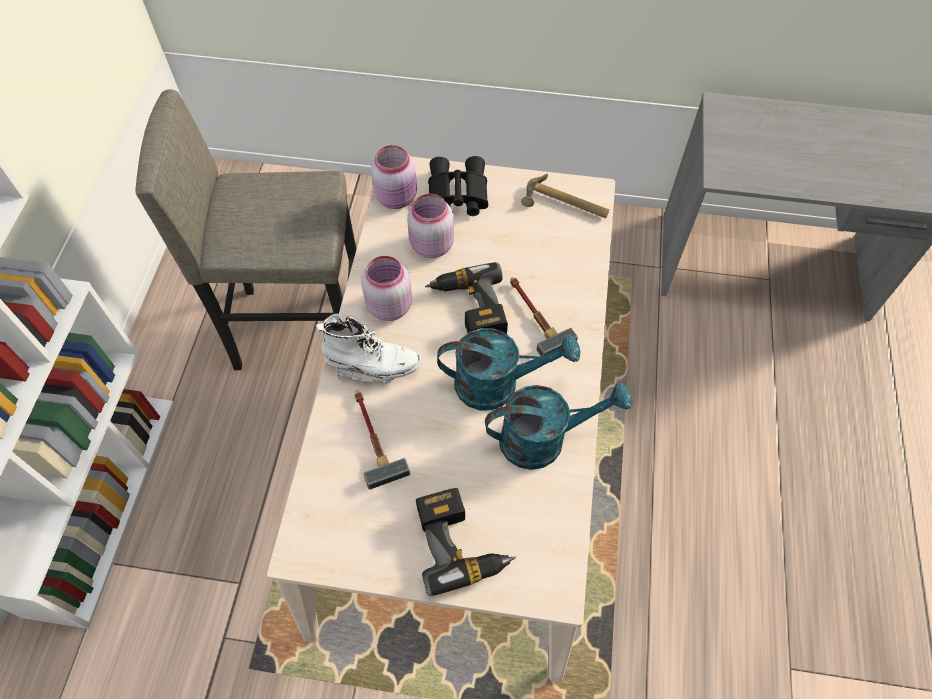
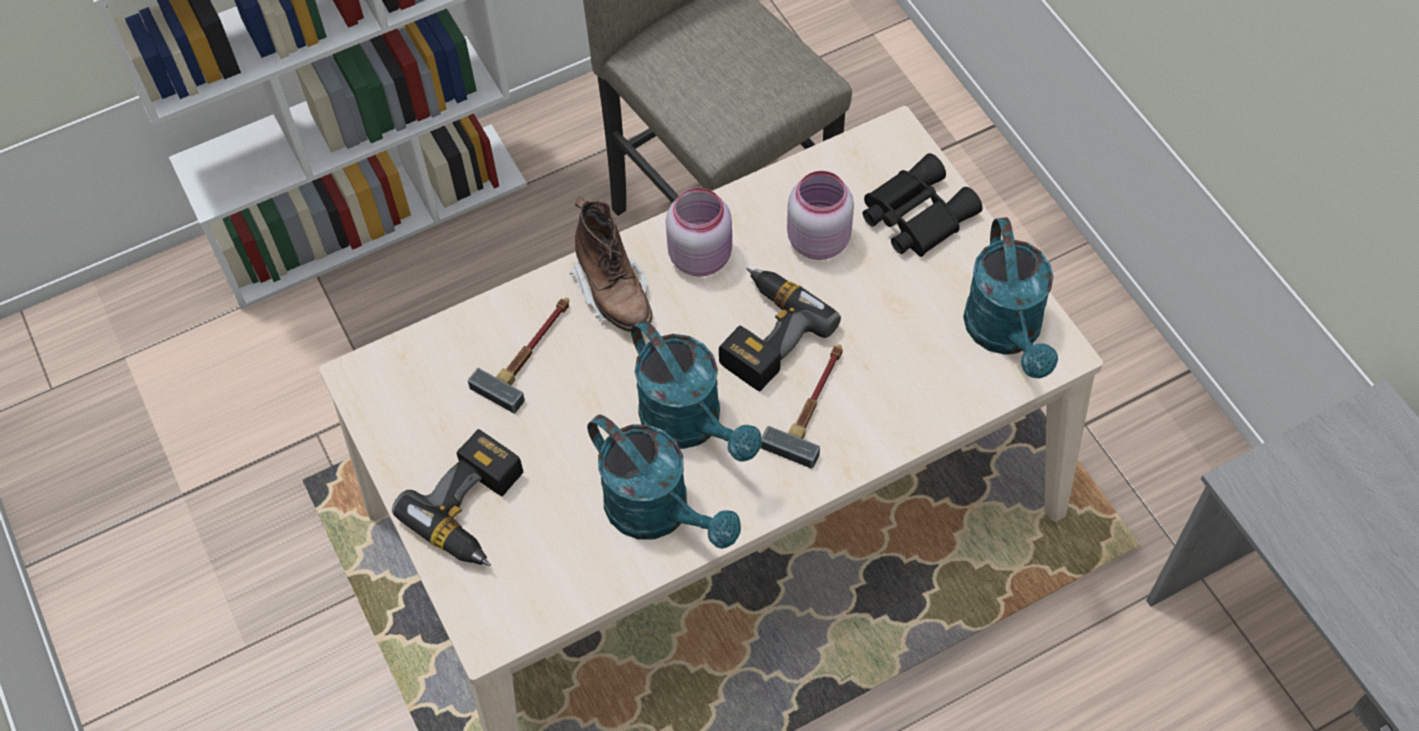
camera: 55 degrees right, 0 degrees up
white boot [316,314,421,384] -> brown boot [570,197,653,332]
pink jar [371,145,417,209] -> none
hammer [521,173,609,218] -> turquoise watering can [963,217,1058,378]

